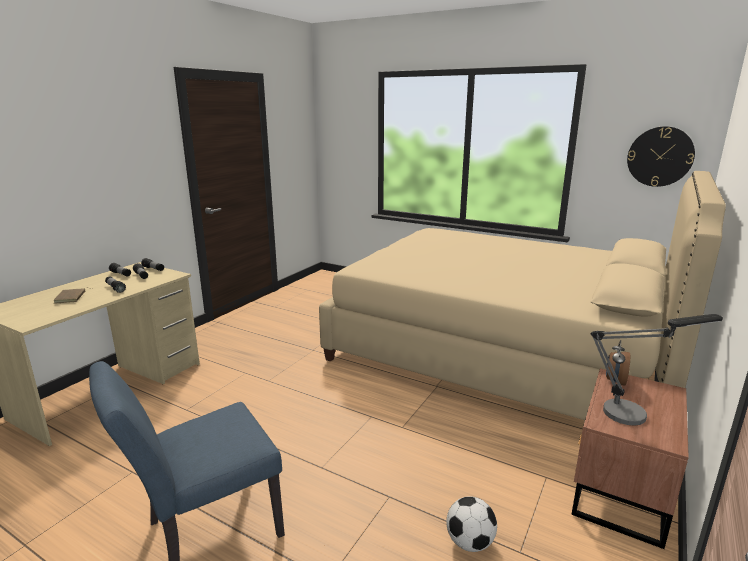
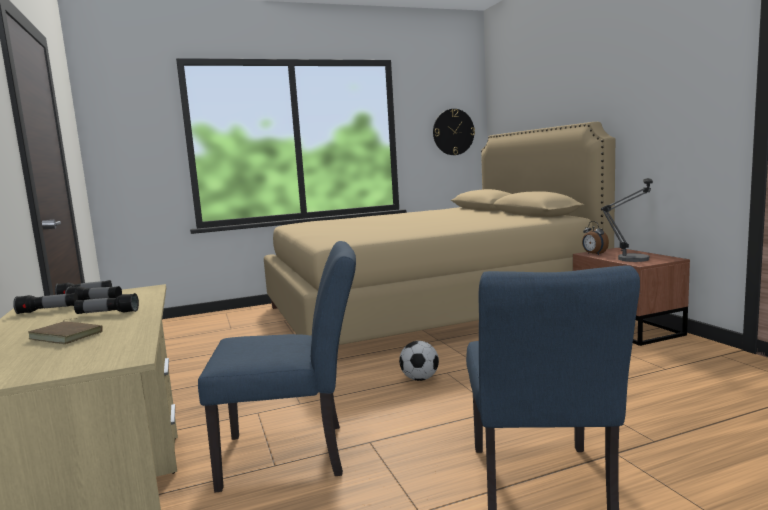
camera: 50 degrees left, 10 degrees down
football [446,496,497,552] -> football moved to [399,341,439,381]
none -> blue chair [198,241,356,493]

